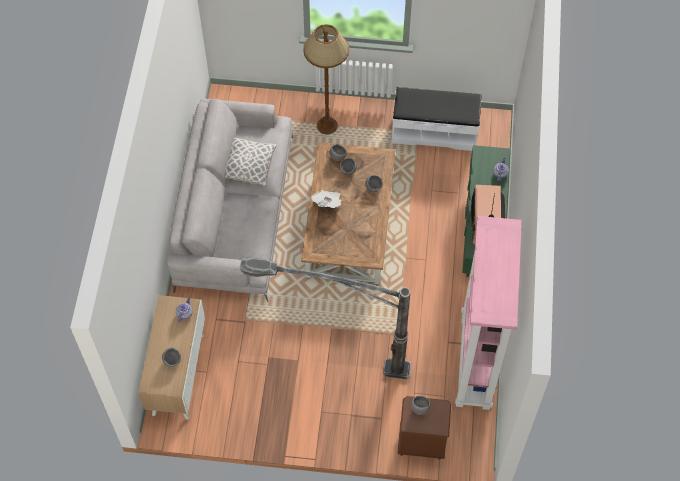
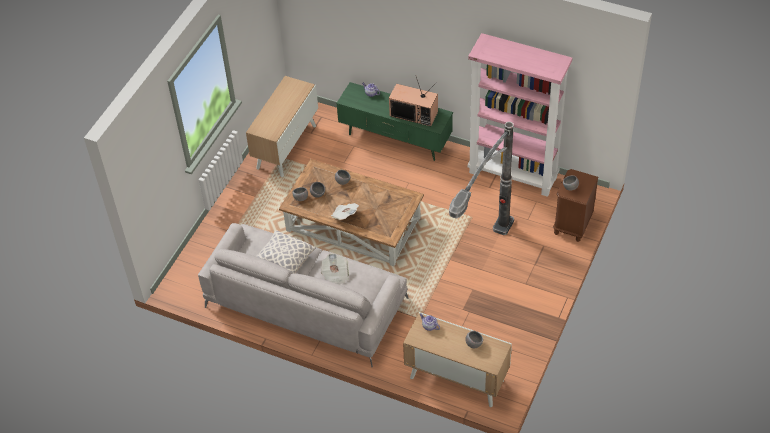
camera: 70 degrees left, 10 degrees down
brown floor lamp [303,24,349,135] -> none
white bench [392,87,482,151] -> cabinet [246,76,318,177]
none -> newspaper [321,253,349,285]

